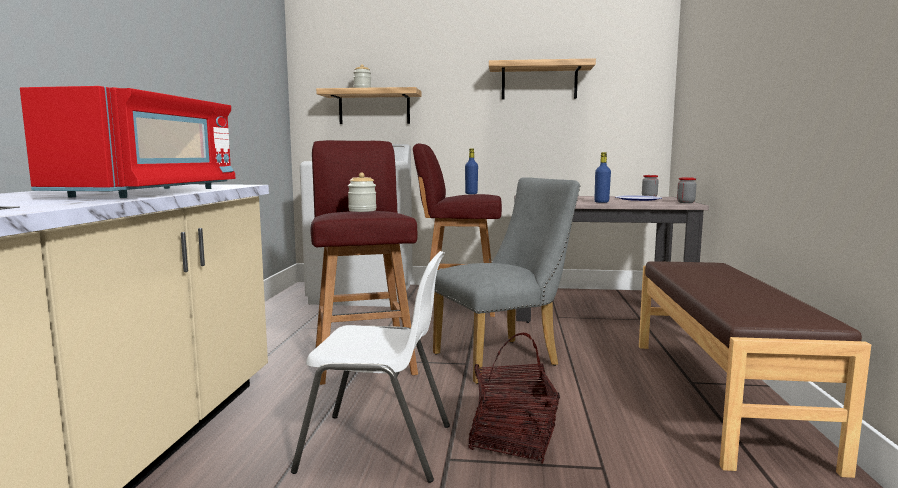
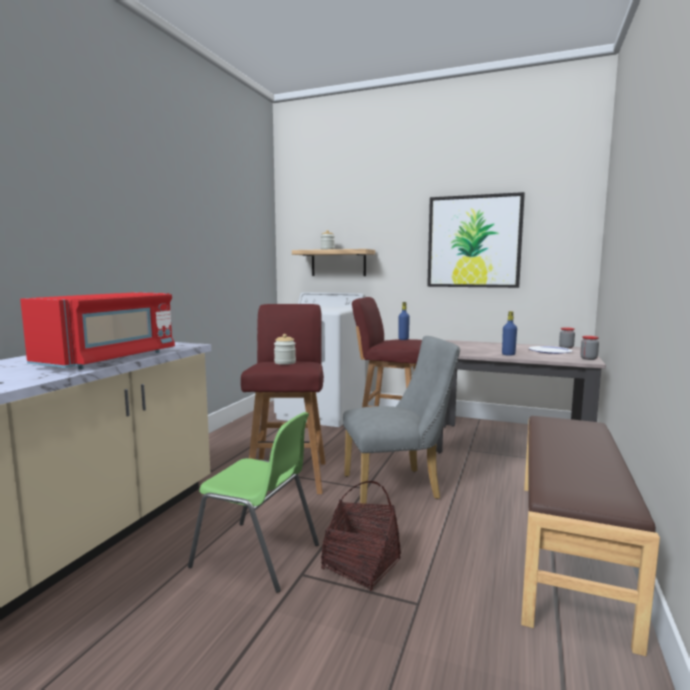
camera: 15 degrees right, 0 degrees up
white chair [291,251,450,483] -> green chair [188,412,319,593]
shelf [489,58,596,99] -> picture [427,192,525,288]

